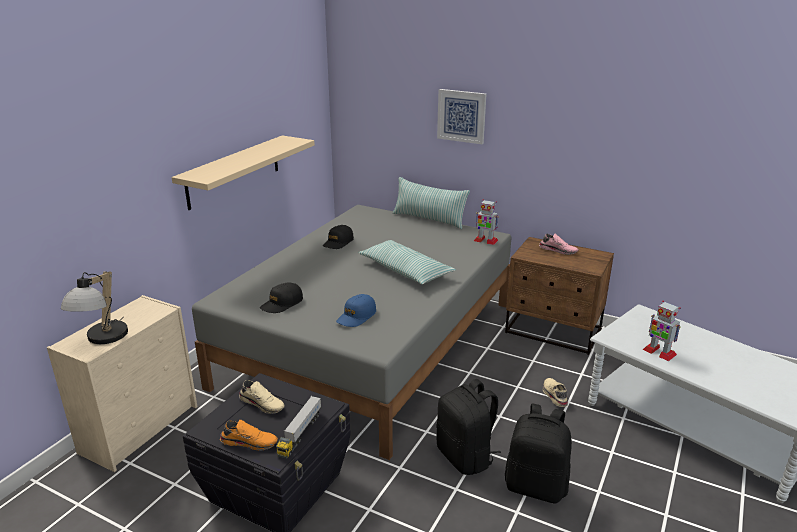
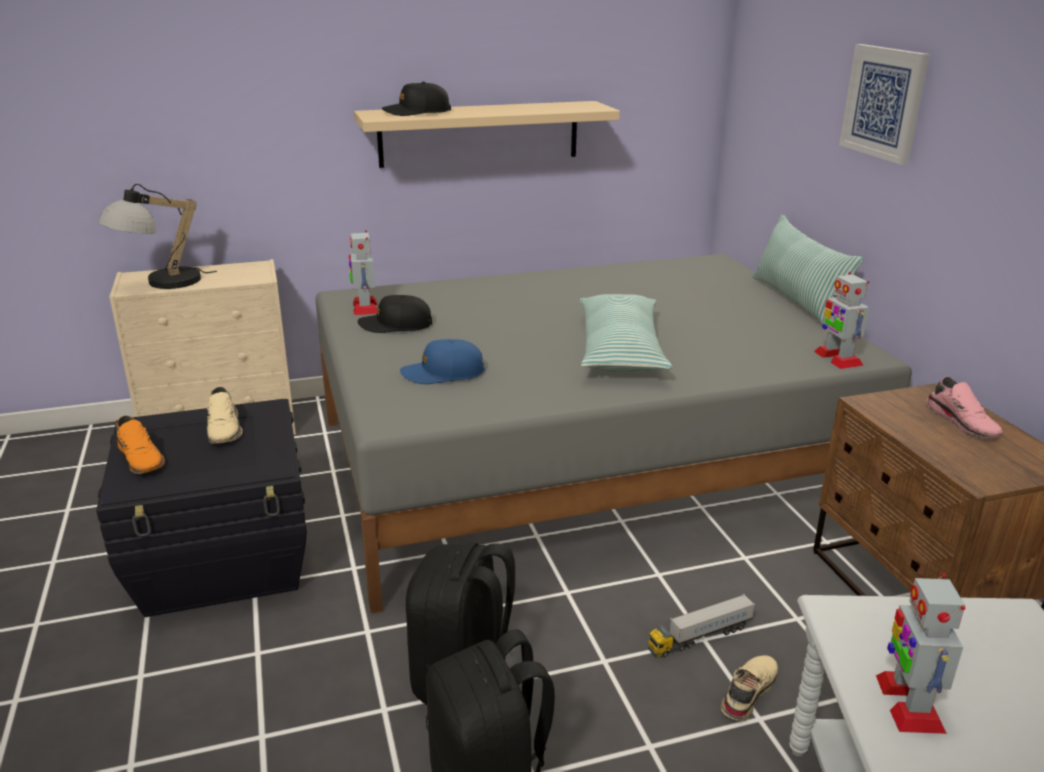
camera: 45 degrees right, 0 degrees up
toy truck [276,396,321,459] -> toy truck moved to [648,594,755,658]
black cap [323,225,354,249] -> black cap moved to [382,82,451,116]
none -> toy robot [349,230,378,315]

